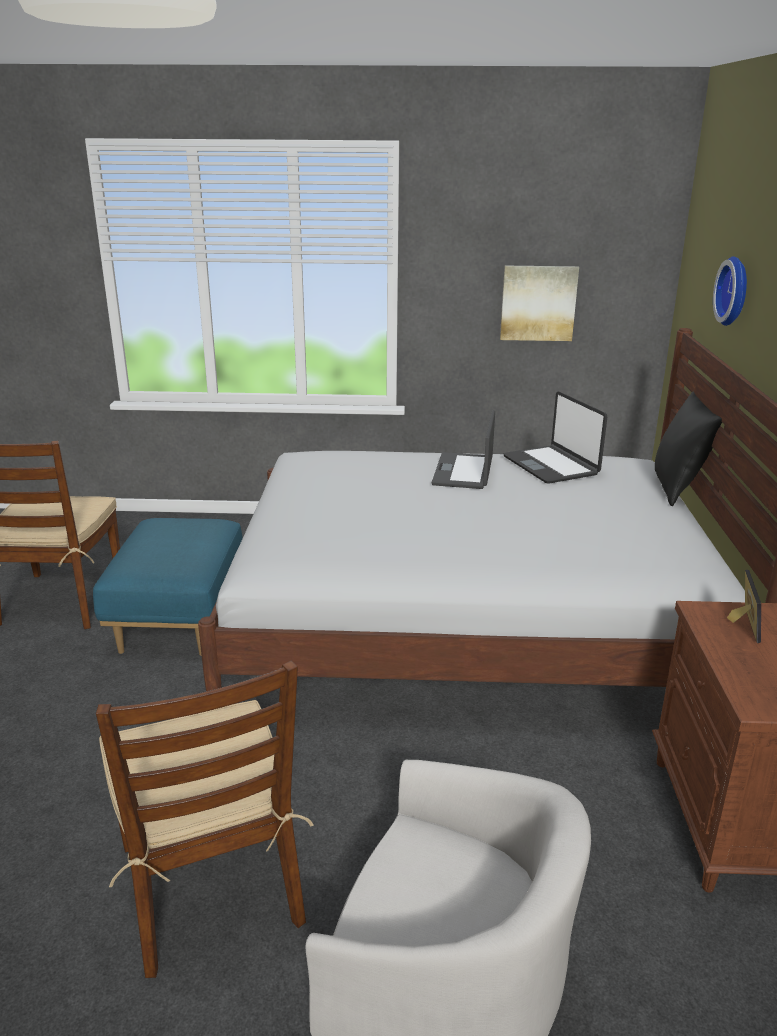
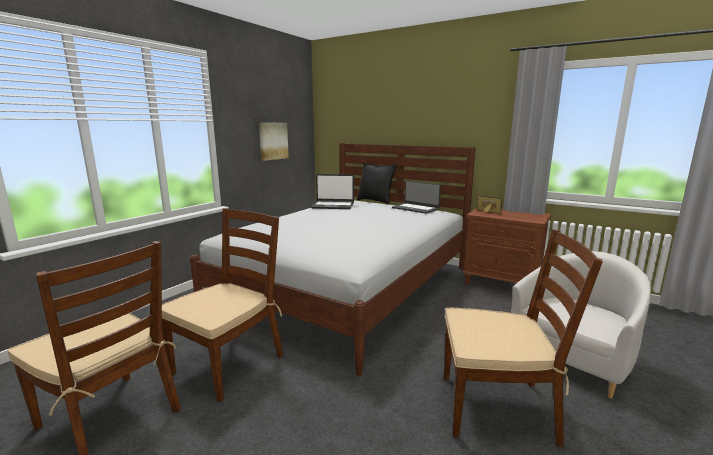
camera: 60 degrees left, 10 degrees down
blue ottoman [93,518,243,656] -> brown chair [162,208,284,402]
laptop [432,410,495,489] -> laptop moved to [392,181,441,214]
wall clock [713,256,747,326] -> none

